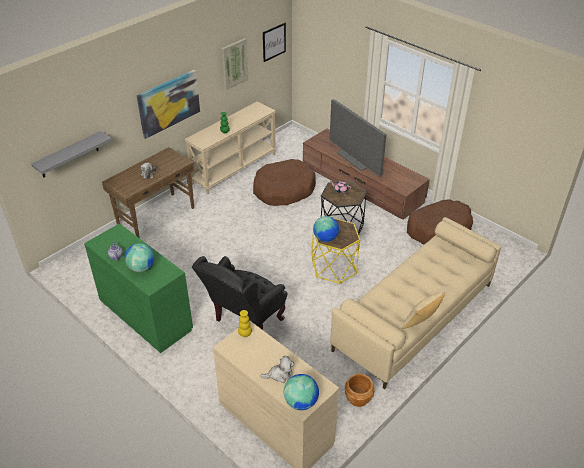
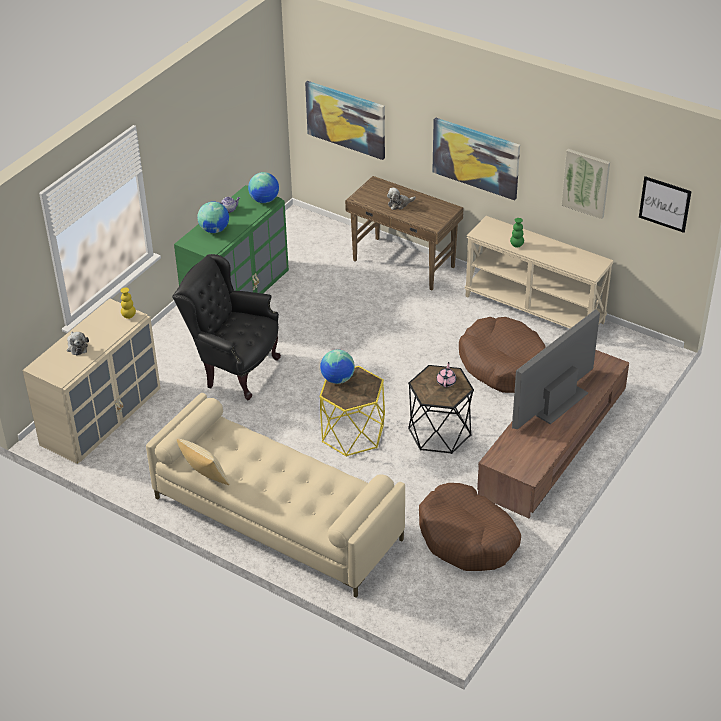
camera: 80 degrees right, 0 degrees up
grey shelf [31,131,112,177] -> picture [305,81,385,160]
globe [284,374,319,410] -> globe moved to [248,172,279,203]
brown planter [345,373,374,407] -> none

